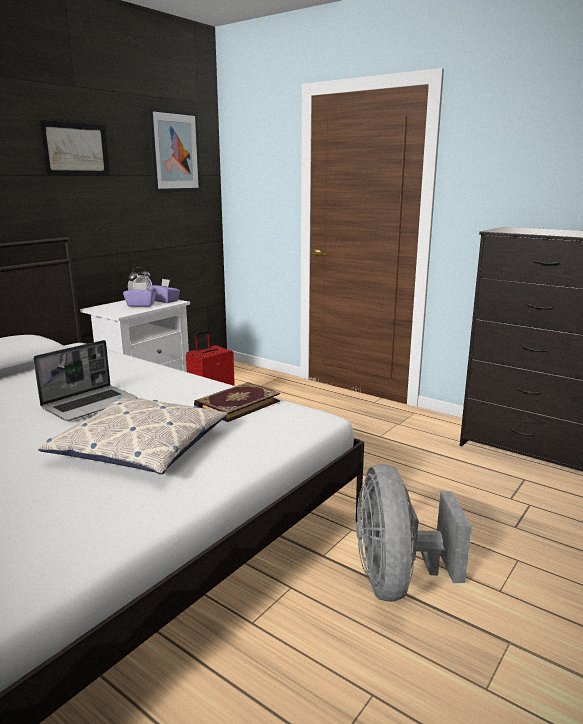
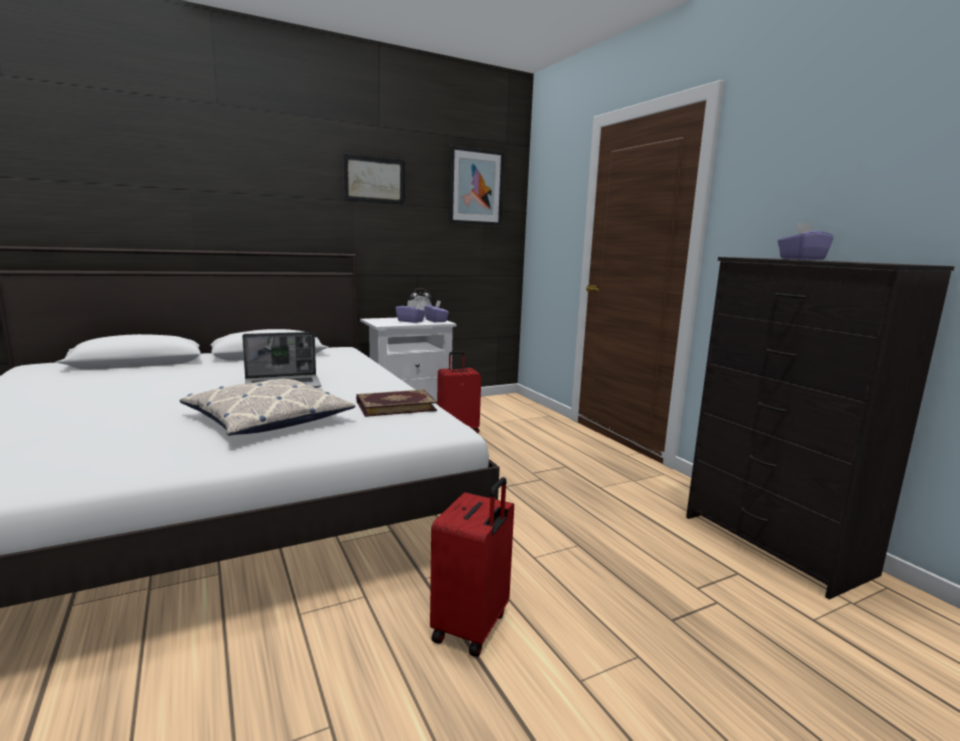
camera: 25 degrees right, 5 degrees down
grey fan [356,464,472,602] -> red suitcase [430,477,514,657]
none -> purple tissue box [777,223,834,260]

